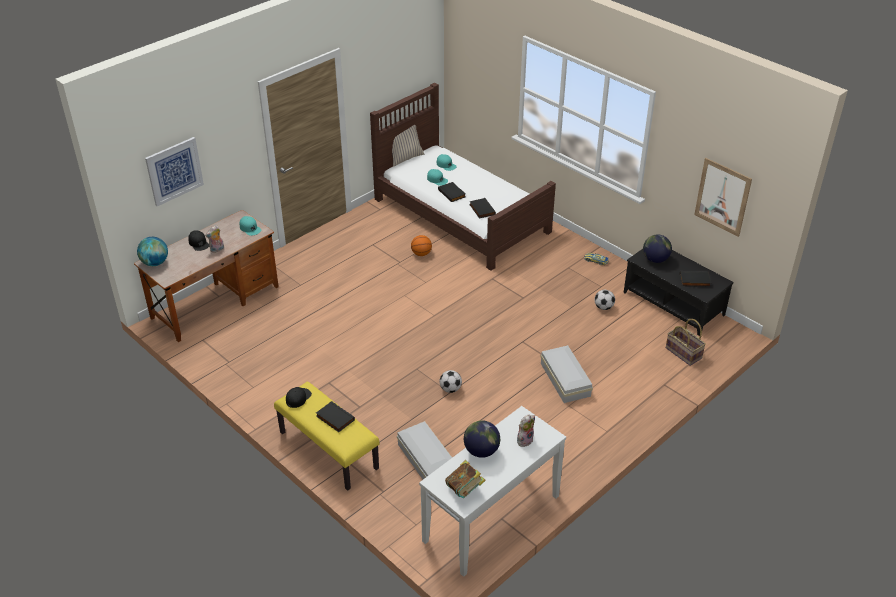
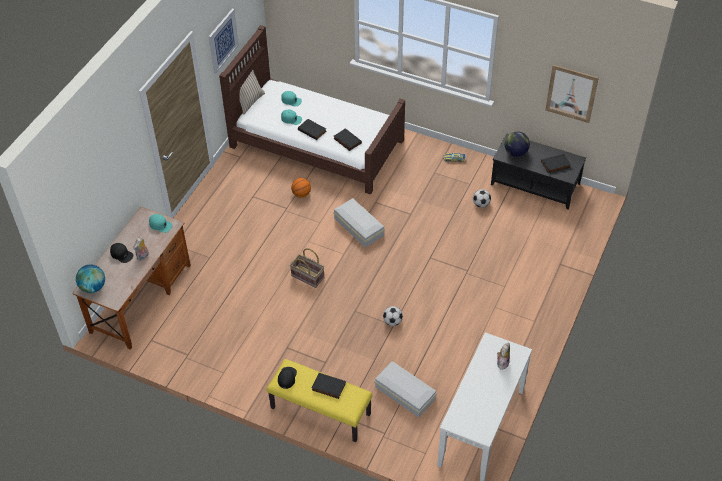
camera: 20 degrees left, 10 degrees up
picture [145,137,204,206] -> picture moved to [209,8,239,74]
book [445,460,486,498] -> none
globe [464,420,500,458] -> none
white storage box [540,345,593,403] -> white storage box moved to [333,198,385,248]
basket [666,319,706,366] -> basket moved to [290,248,324,288]

